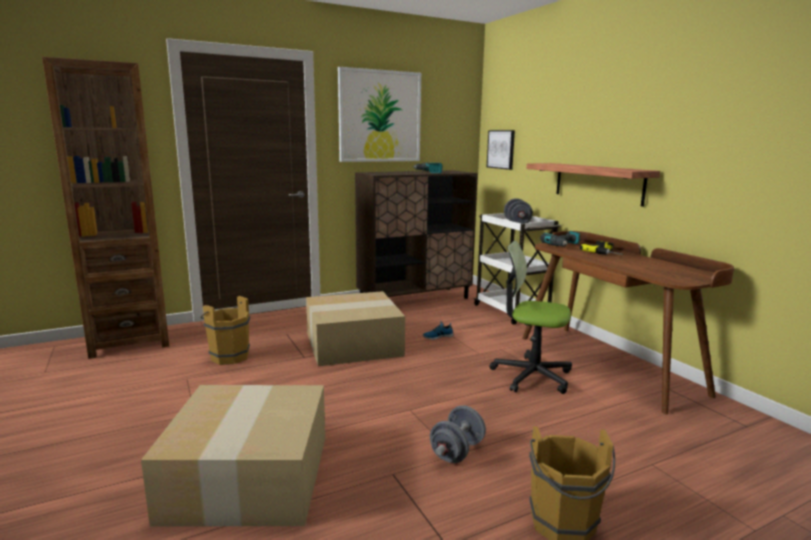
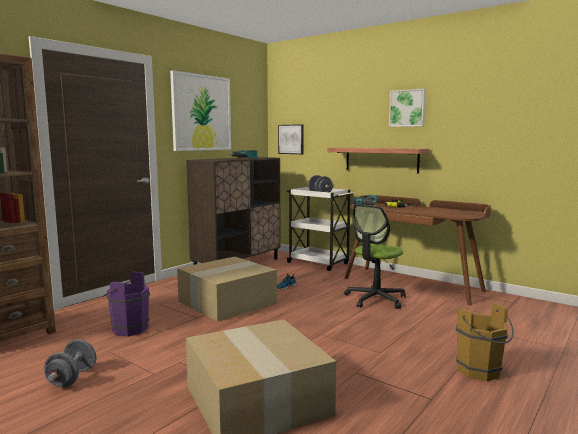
camera: 25 degrees left, 5 degrees down
brown bucket [200,296,250,365] -> purple bucket [102,271,150,336]
grey dumbbell [430,405,486,463] -> grey dumbbell moved to [44,339,96,387]
office chair [489,241,572,394] -> office chair turned 45 degrees counterclockwise [344,204,406,309]
none -> picture [389,88,426,127]

